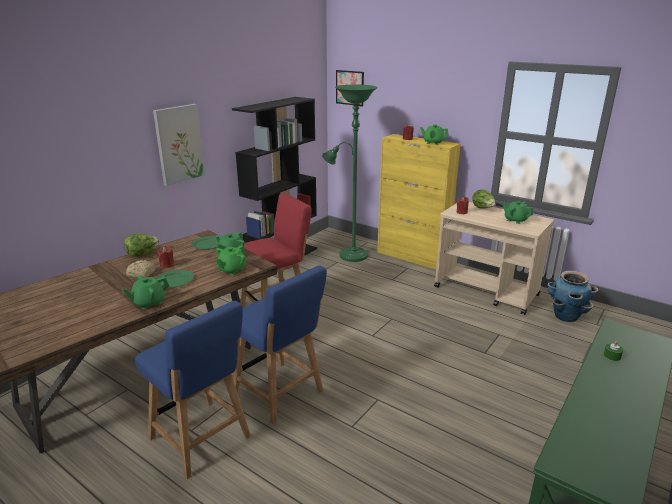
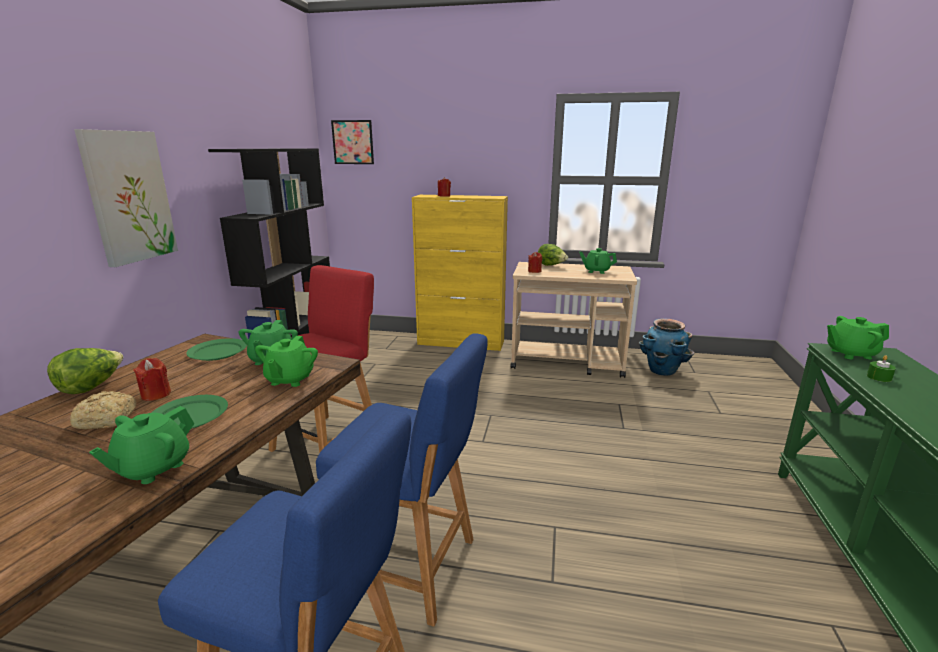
camera: 25 degrees left, 5 degrees down
green floor lamp [322,84,378,262] -> none
green teapot [420,124,449,145] -> green teapot moved to [827,316,889,359]

